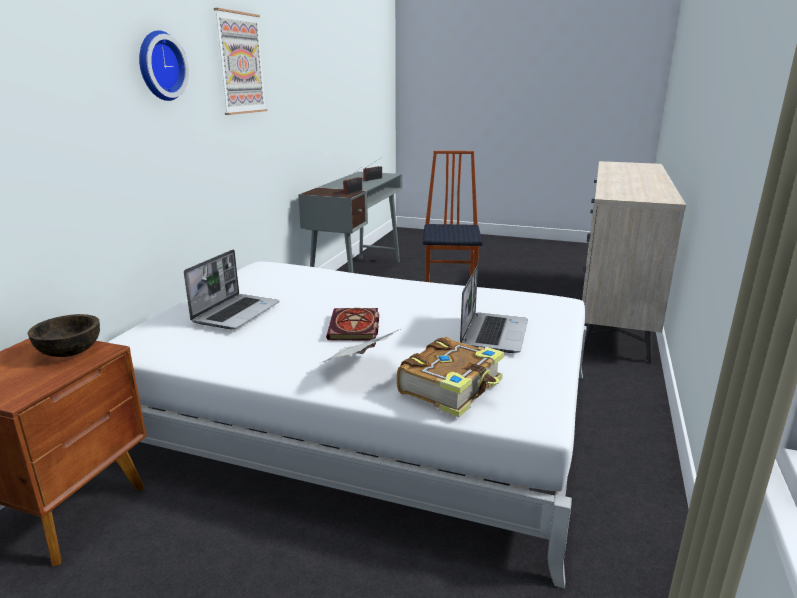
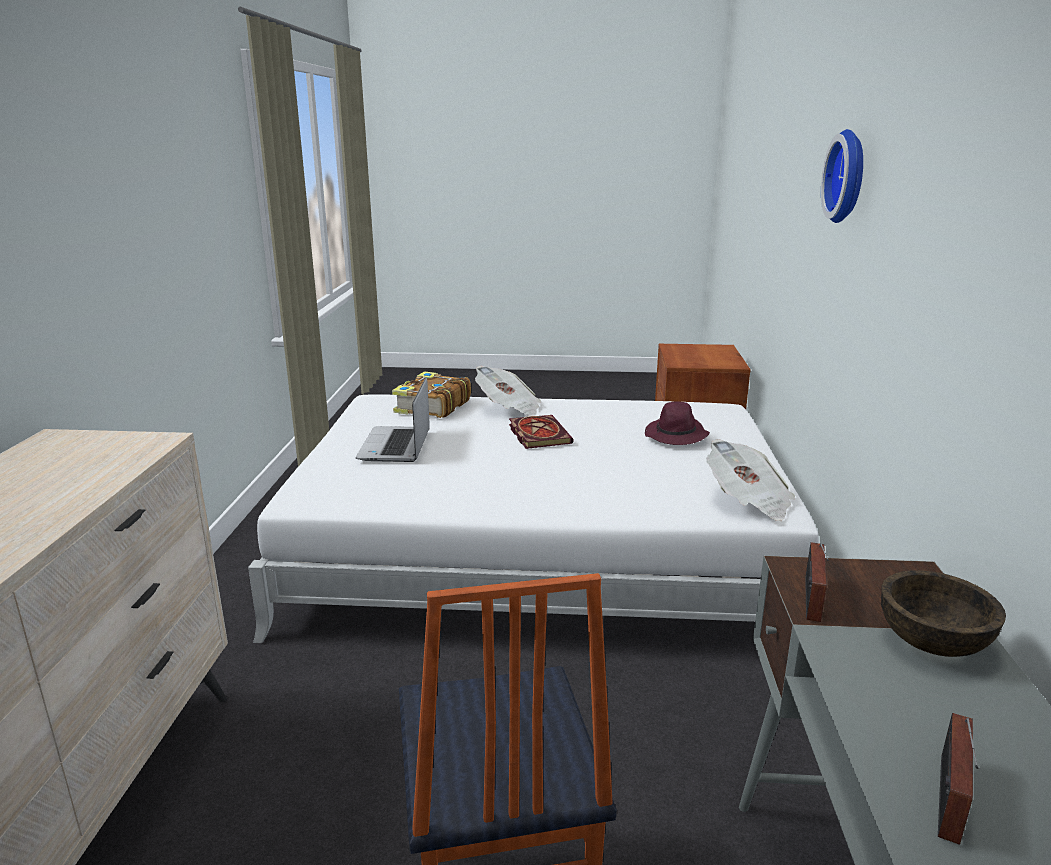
camera: 165 degrees right, 0 degrees up
brown bowl [28,314,100,357] -> brown bowl moved to [881,570,1006,657]
laptop [184,250,280,329] -> purple hat [645,401,710,445]
picture [214,8,268,115] -> none
none -> newspaper [706,439,795,521]

